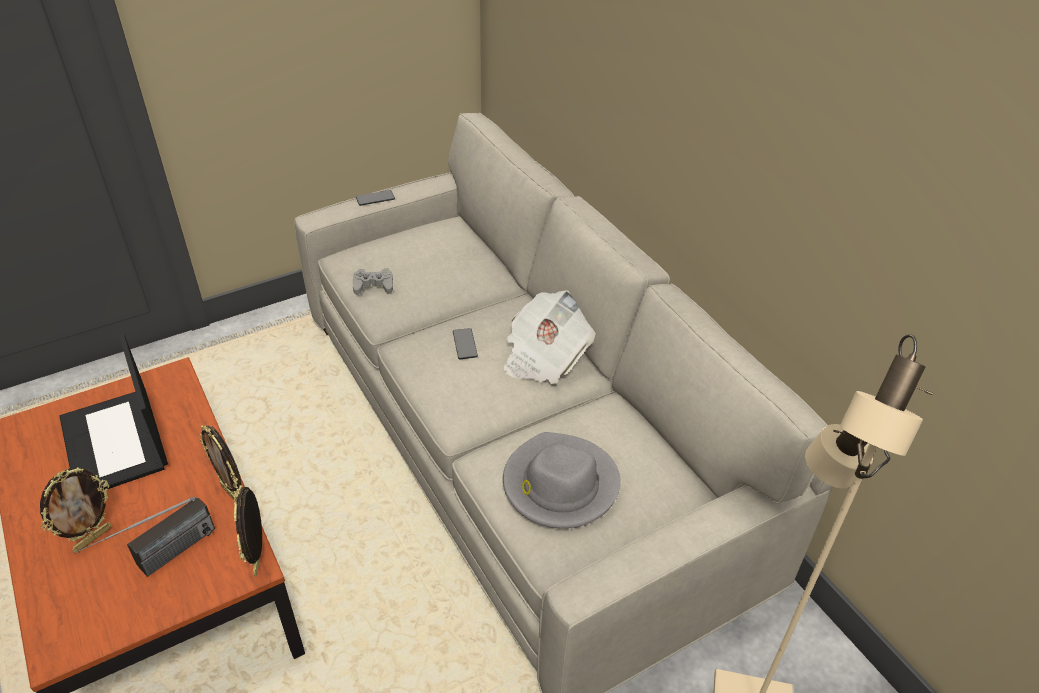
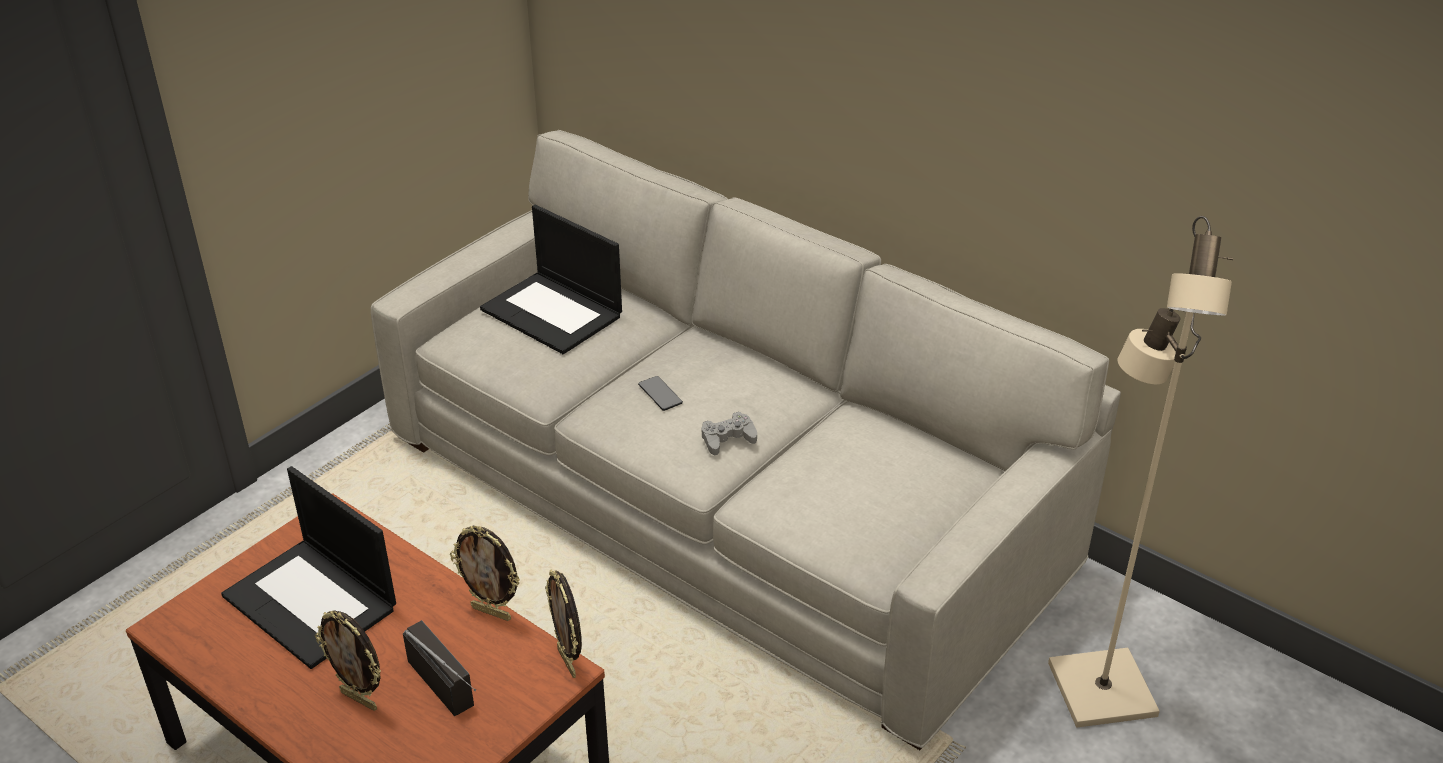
camera: 20 degrees left, 5 degrees down
picture frame [40,467,111,552] -> picture frame turned 105 degrees clockwise [315,610,381,711]
radio [74,497,215,577] -> radio turned 60 degrees counterclockwise [403,620,476,716]
grey game controller [353,268,393,295] -> grey game controller moved to [702,412,757,455]
phone [356,190,395,206] -> none
newspaper [503,290,596,384] -> none
grey hat [503,432,621,528] -> none
none -> laptop [480,205,622,354]

